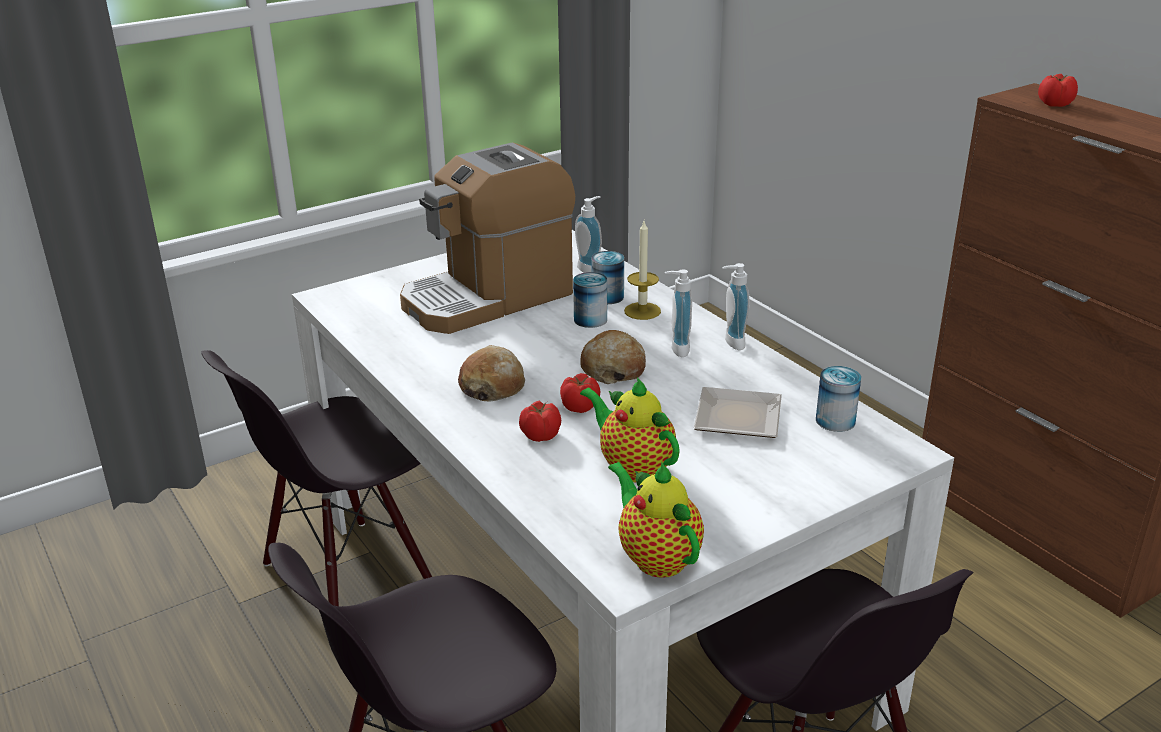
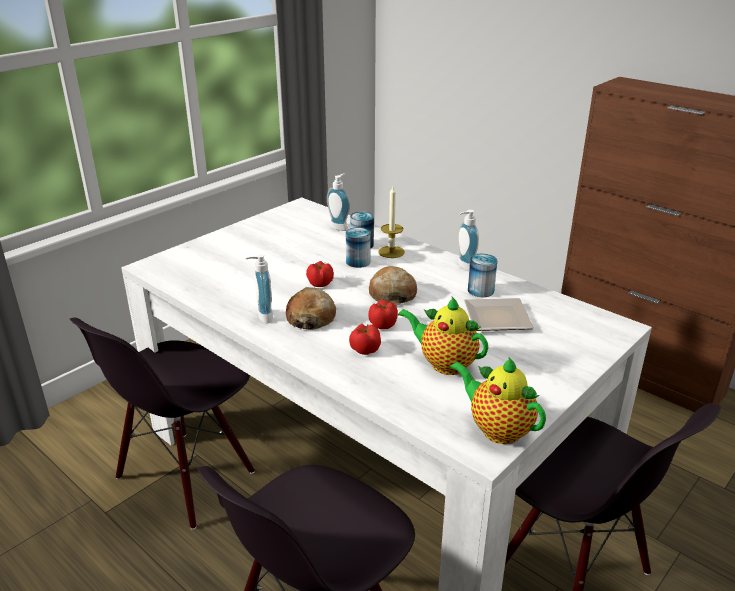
camera: 15 degrees left, 0 degrees up
coffee machine [400,142,575,334] -> none
soap dispenser [665,269,692,357] -> soap dispenser moved to [246,254,273,323]
can [816,366,861,432] -> can moved to [468,254,497,297]
tomato [1038,74,1078,107] -> tomato moved to [306,261,334,287]

